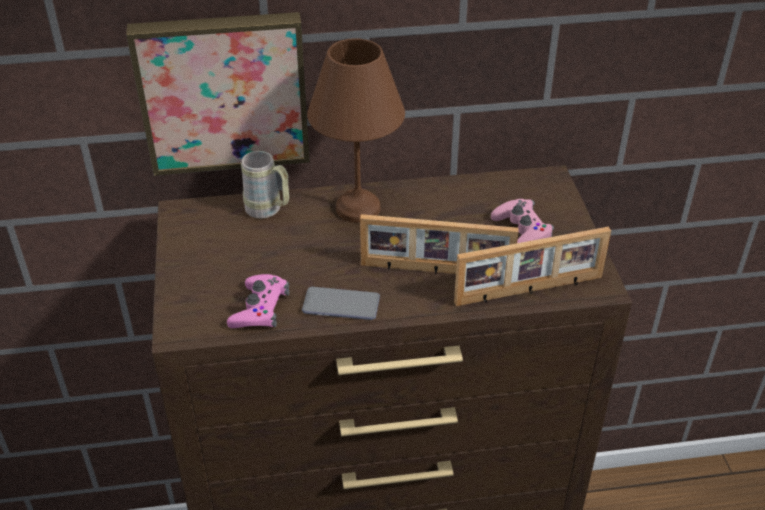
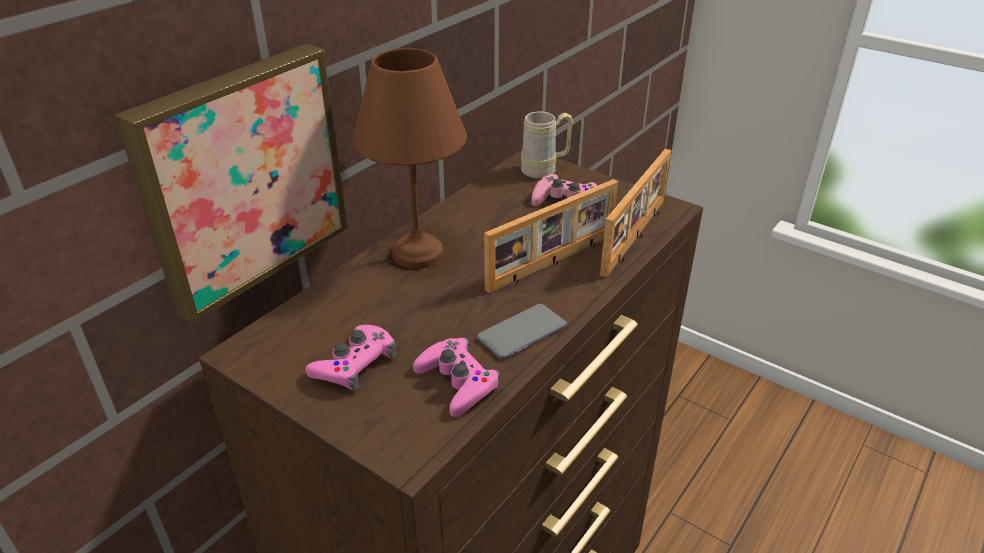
camera: 45 degrees left, 5 degrees down
beige mug [241,151,289,219] -> beige mug moved to [521,112,573,179]
none -> pink game controller [306,325,396,391]

